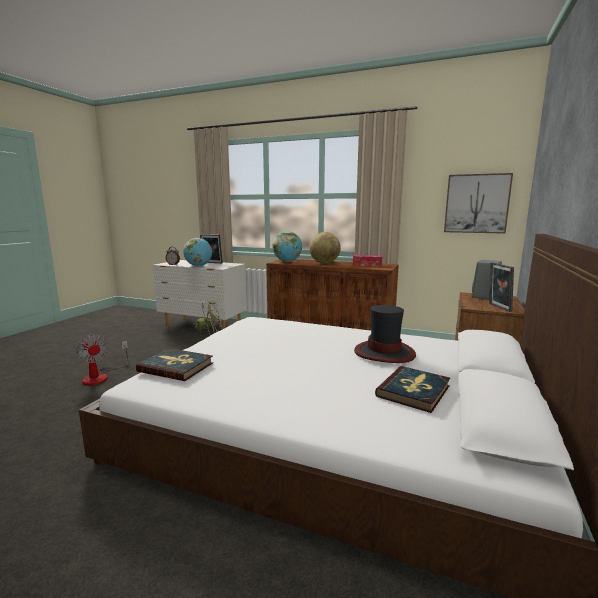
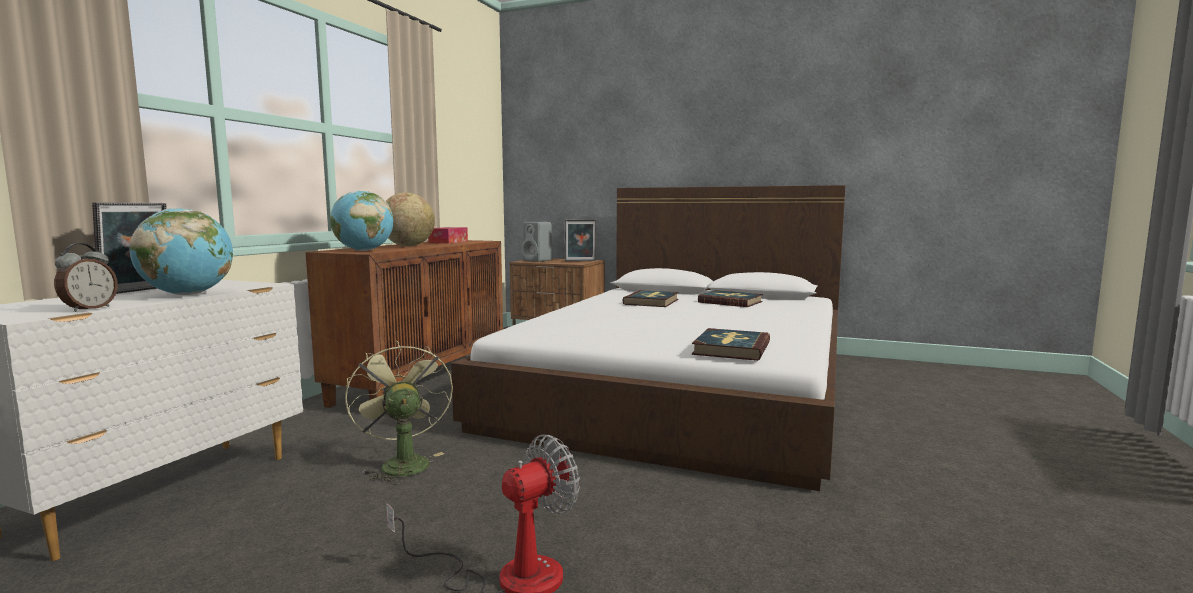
camera: 90 degrees left, 5 degrees down
hat [354,305,416,363] -> book [622,290,679,307]
picture [444,173,513,234] -> none

